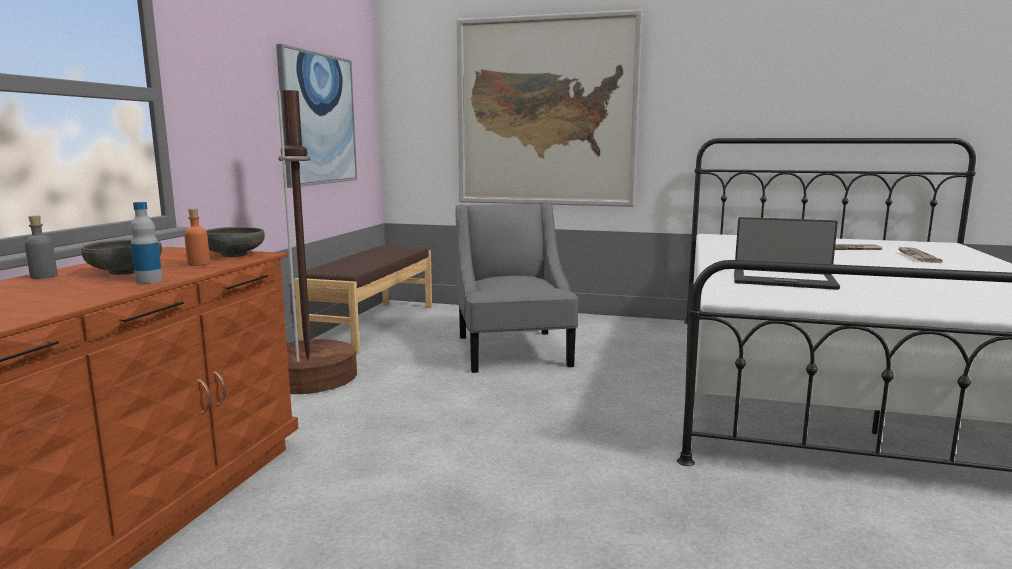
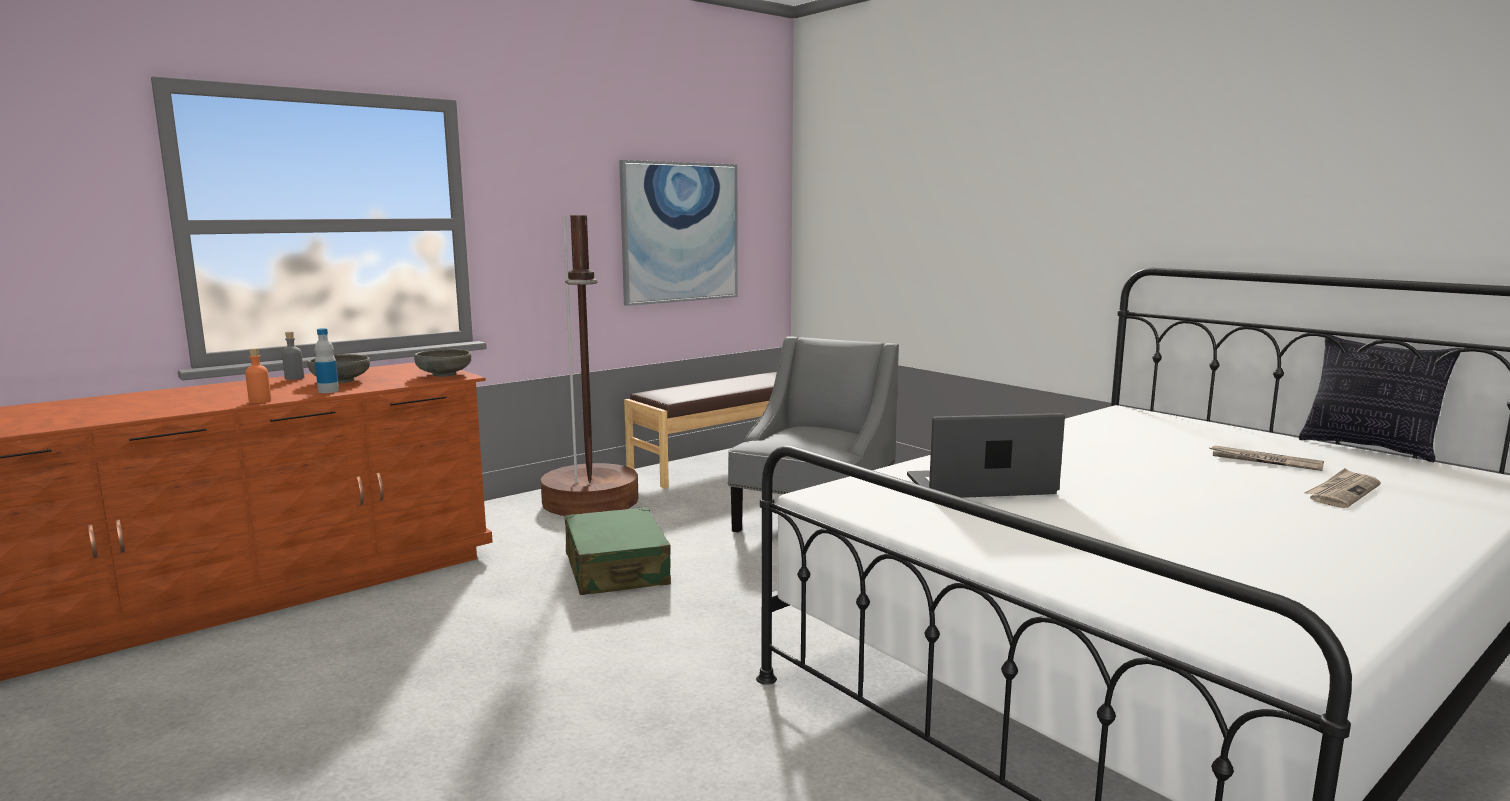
camera: 35 degrees right, 0 degrees up
orange bottle [184,209,210,266] -> orange bottle moved to [245,348,271,403]
picture [456,9,643,207] -> none
laptop [734,217,840,290] -> laptop turned 120 degrees clockwise [907,413,1065,498]
none -> green suitcase [565,507,671,595]
none -> pillow [1299,335,1461,462]

